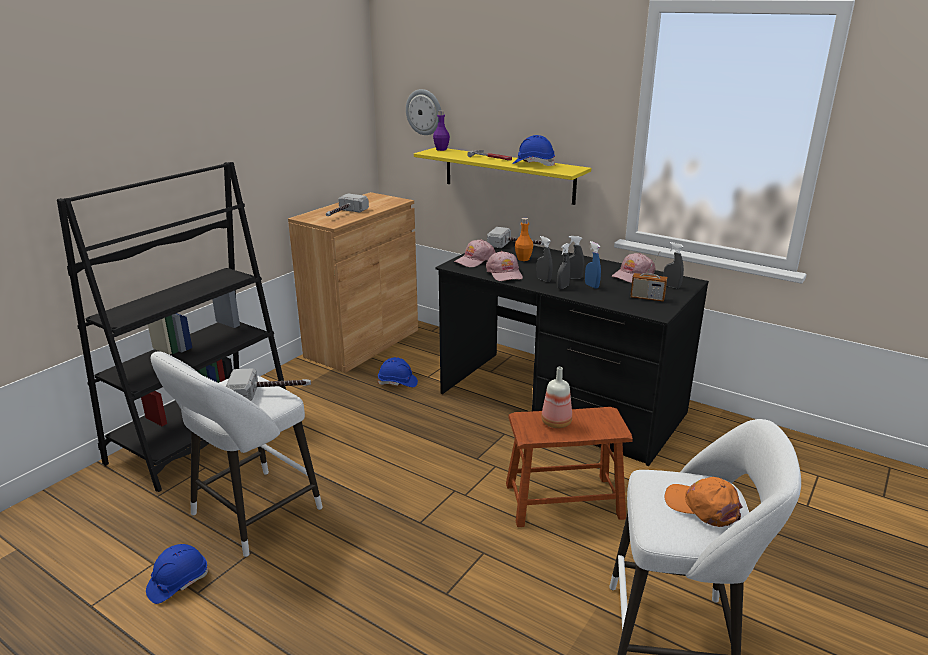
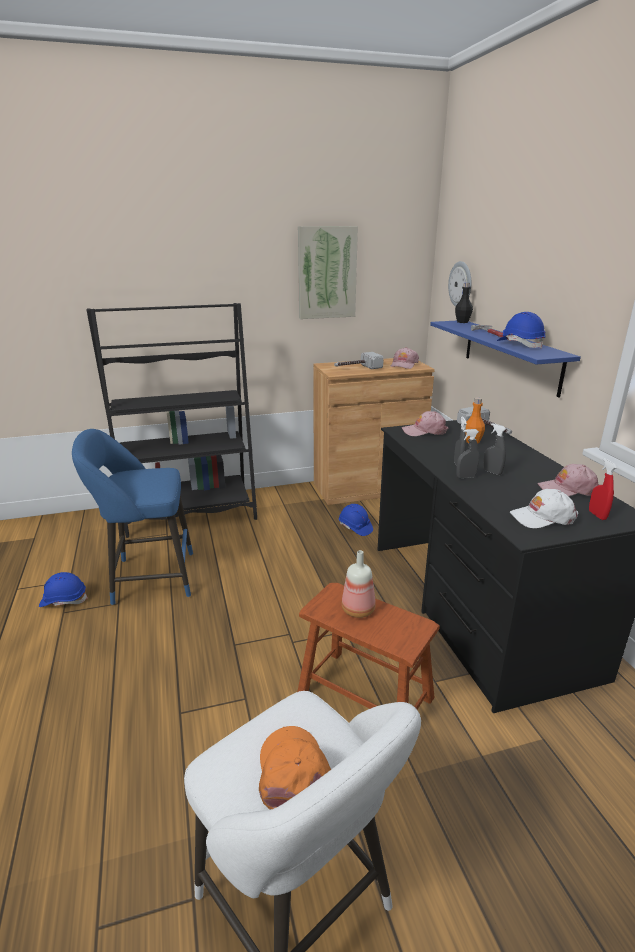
camera: 40 degrees right, 0 degrees up
white stool [150,351,323,557] -> blue stool [72,429,193,605]
hammer [226,368,311,401] -> none
yellow shelf [414,147,591,205] -> blue shelf [430,321,581,398]
purple bottle [433,110,450,151] -> black bottle [455,283,473,323]
pink cap [486,251,523,281] -> pink cap moved to [390,347,419,369]
blue spray bottle [585,241,601,289] -> none
radio [630,251,667,302] -> white cap [510,489,578,528]
grey spray bottle [663,242,684,289] -> red spray bottle [589,458,617,520]
none -> picture [298,226,358,319]

